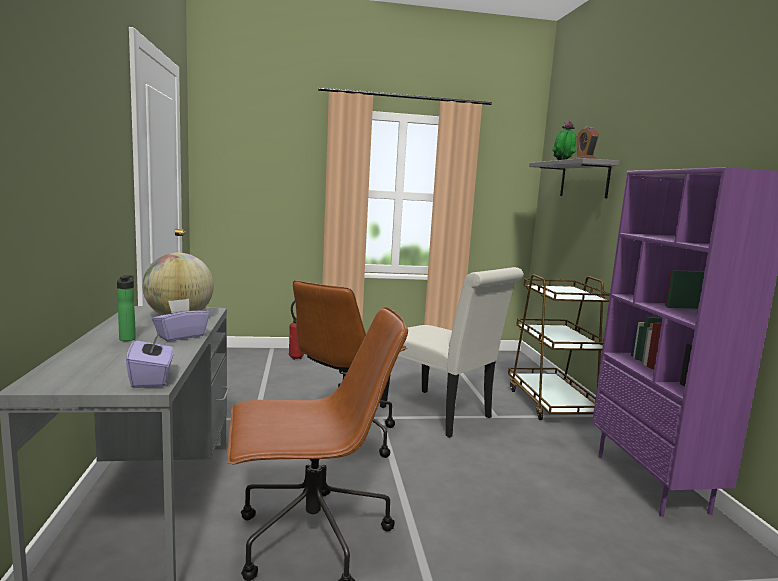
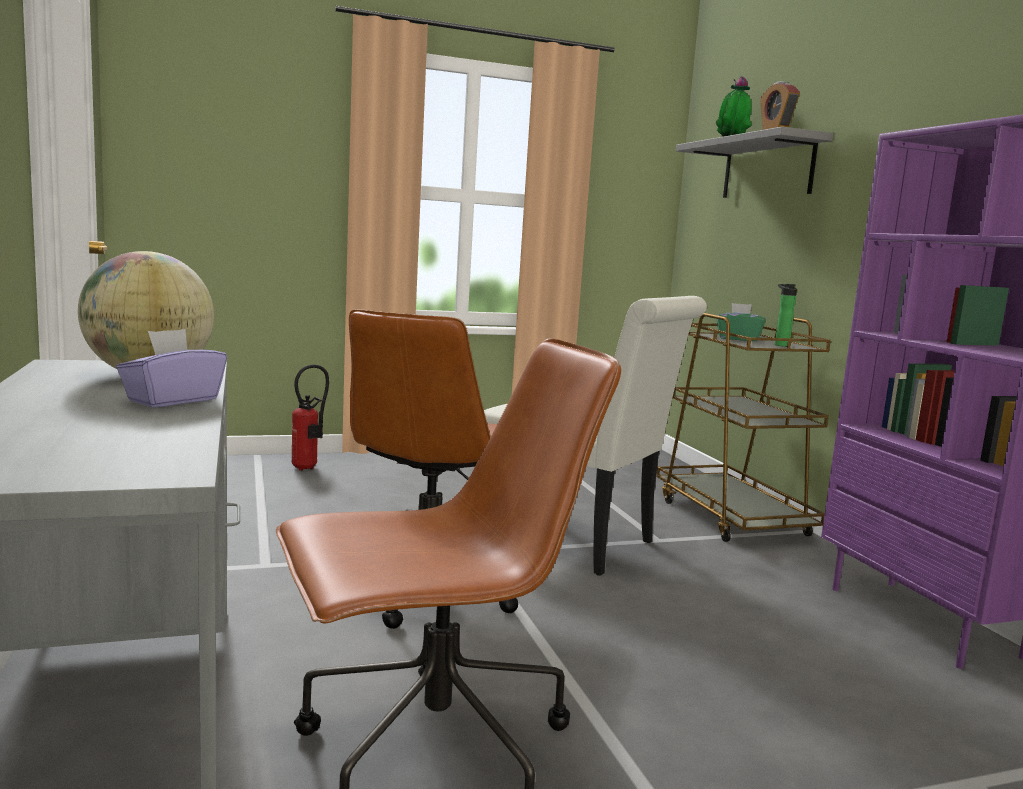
camera: 10 degrees left, 0 degrees up
bottle [117,275,136,341] -> bottle moved to [775,284,797,347]
purple tissue box [126,332,174,388] -> none
none -> green tissue box [716,303,766,341]

